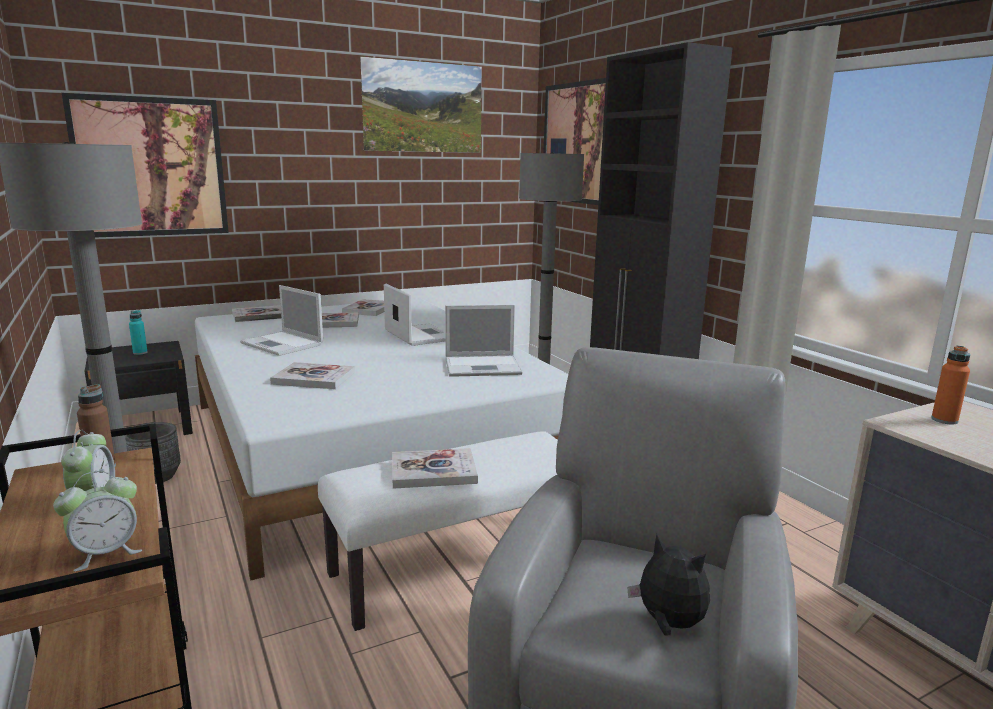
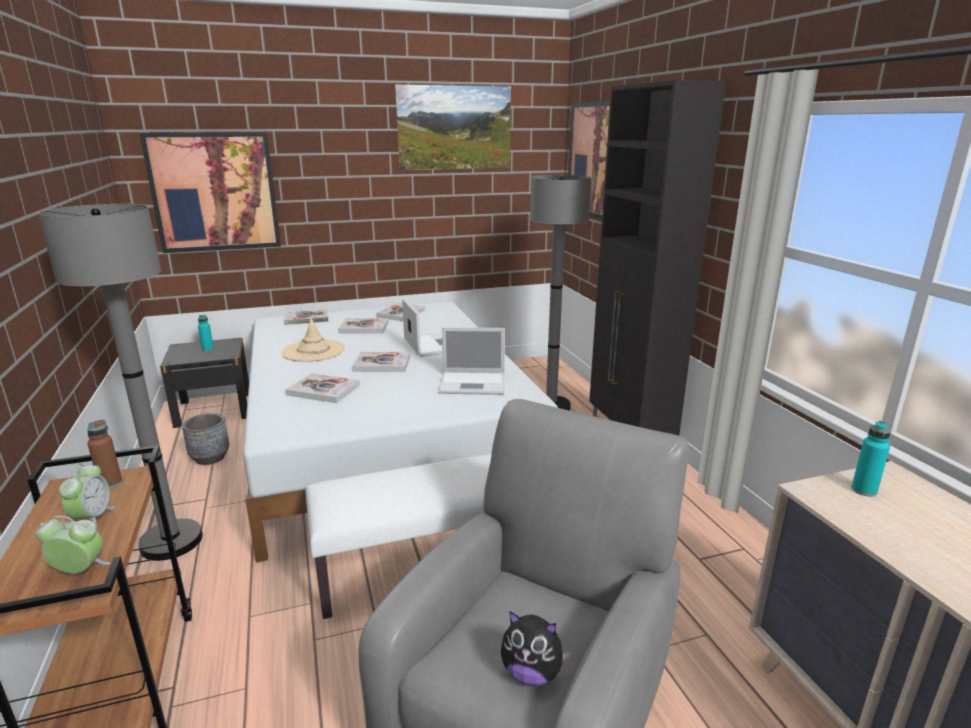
camera: 10 degrees right, 5 degrees up
alarm clock [53,471,142,571] -> alarm clock turned 150 degrees counterclockwise [36,516,110,573]
laptop [240,285,323,356] -> beige hat [281,316,345,362]
book [392,448,478,489] -> book moved to [352,352,410,372]
plush toy [627,534,710,636] -> plush toy turned 150 degrees clockwise [501,611,572,686]
orange bottle [931,346,970,424] -> turquoise bottle [851,421,891,497]

